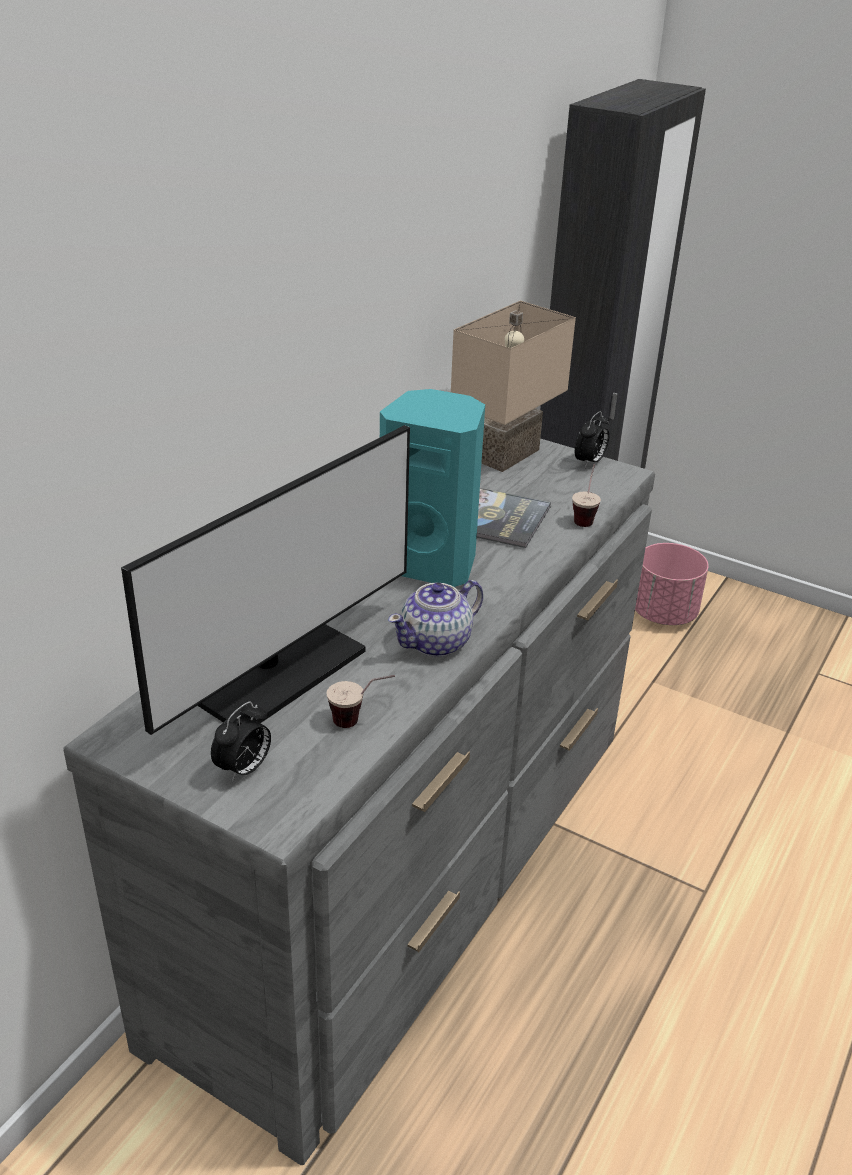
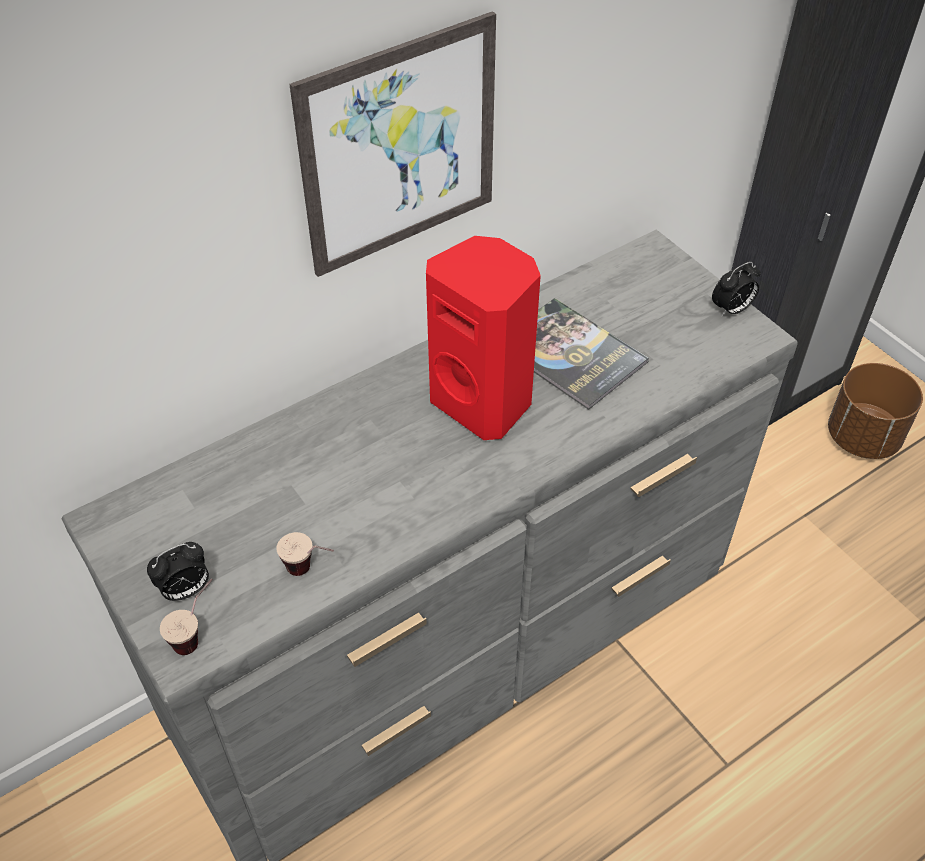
camera: 25 degrees right, 15 degrees up
monitor [121,425,410,735] -> none
turquoise speaker [380,389,485,587] -> red speaker [426,236,541,440]
teapot [388,580,483,657] -> none
beige table lamp [451,301,576,472] -> none
cup [572,464,601,527] -> cup moved to [160,579,212,655]
pink planter [635,543,709,625] -> brown planter [828,363,923,459]
none -> picture [289,11,496,277]

